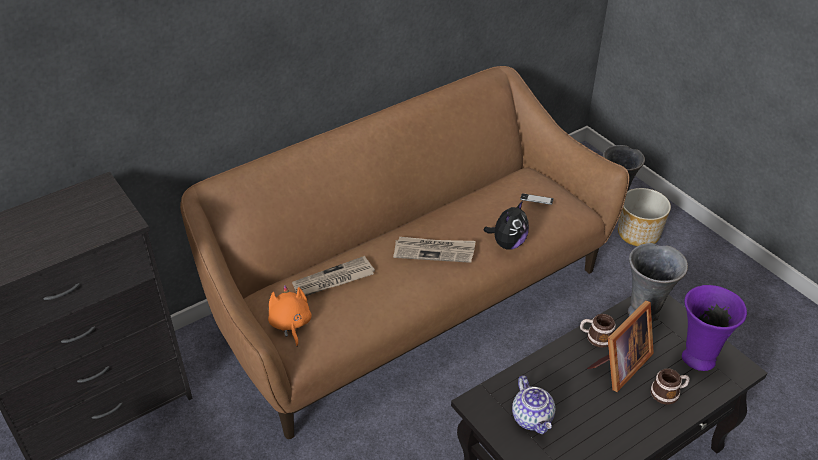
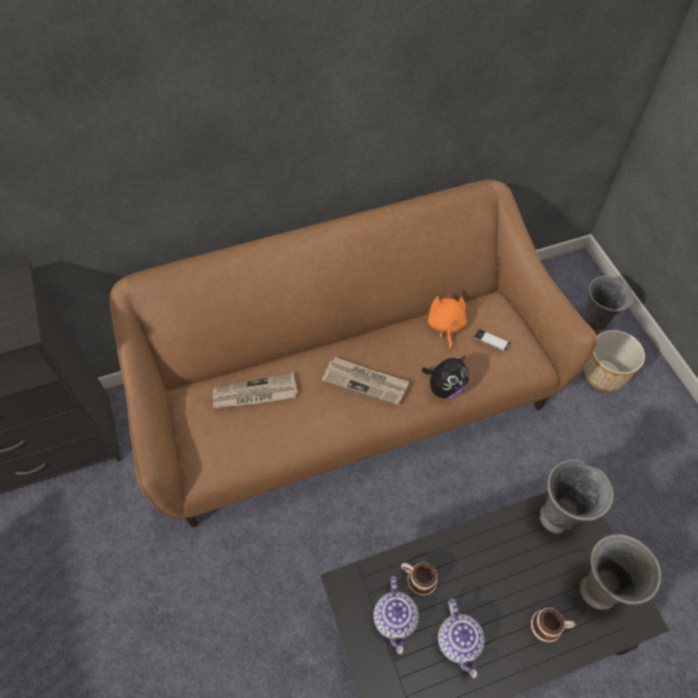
camera: 15 degrees right, 15 degrees up
orange plush toy [268,285,312,347] -> orange plush toy moved to [428,292,467,350]
mug [580,314,615,348] -> mug moved to [401,562,437,597]
picture frame [587,300,654,392] -> none
purple vase [682,285,747,371] -> grey vase [580,534,661,610]
none -> teapot [438,598,484,678]

